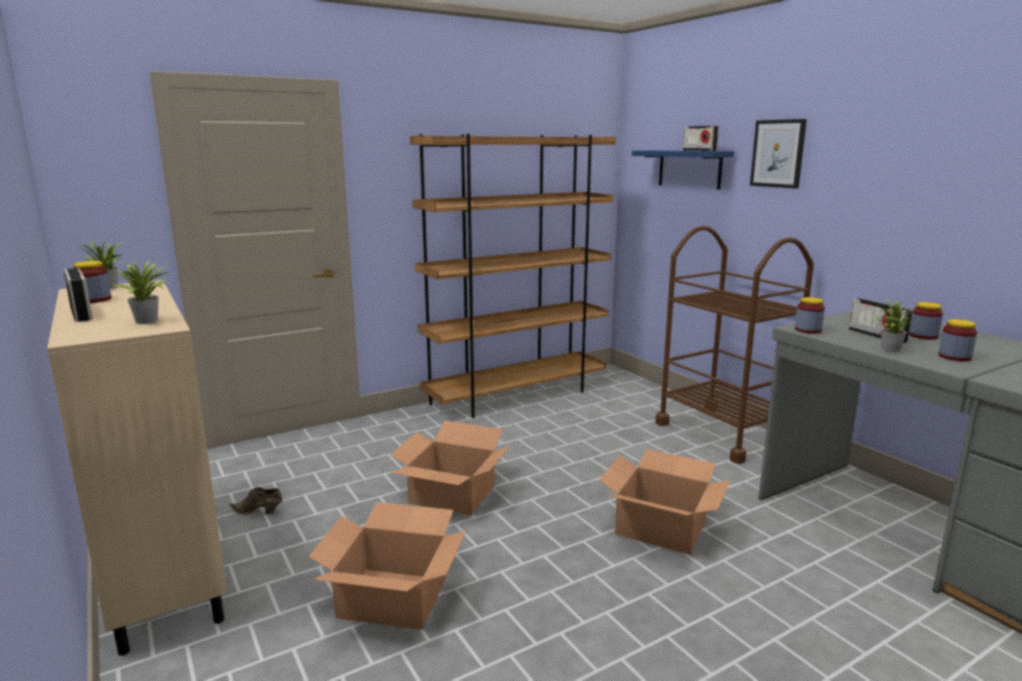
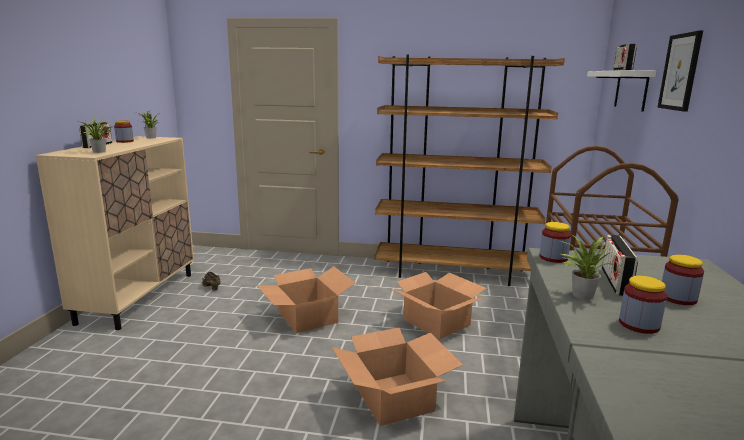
camera: 40 degrees right, 0 degrees up
cardboard box [309,502,466,630] -> cardboard box moved to [391,272,487,339]
blue shelf [632,150,734,190] -> white shelf [587,70,656,112]

